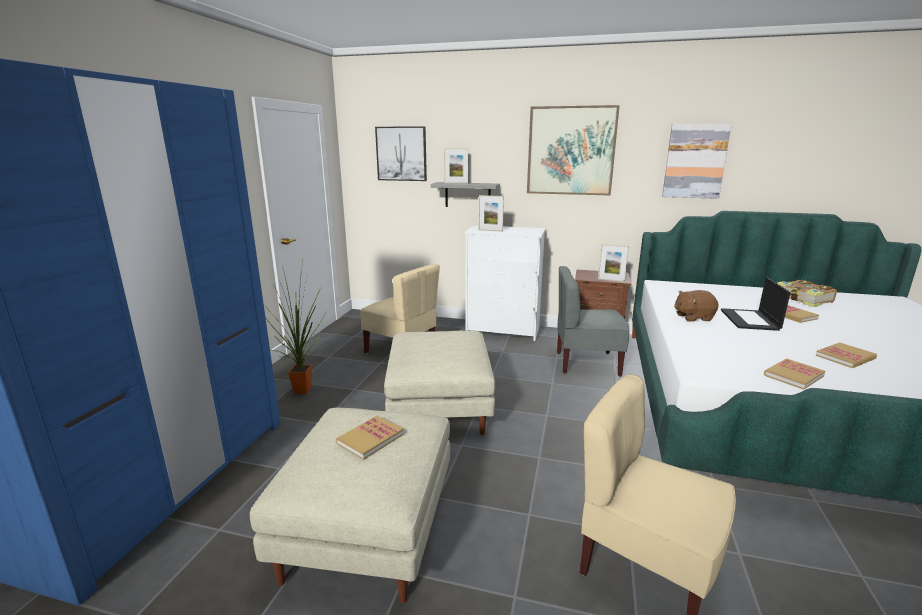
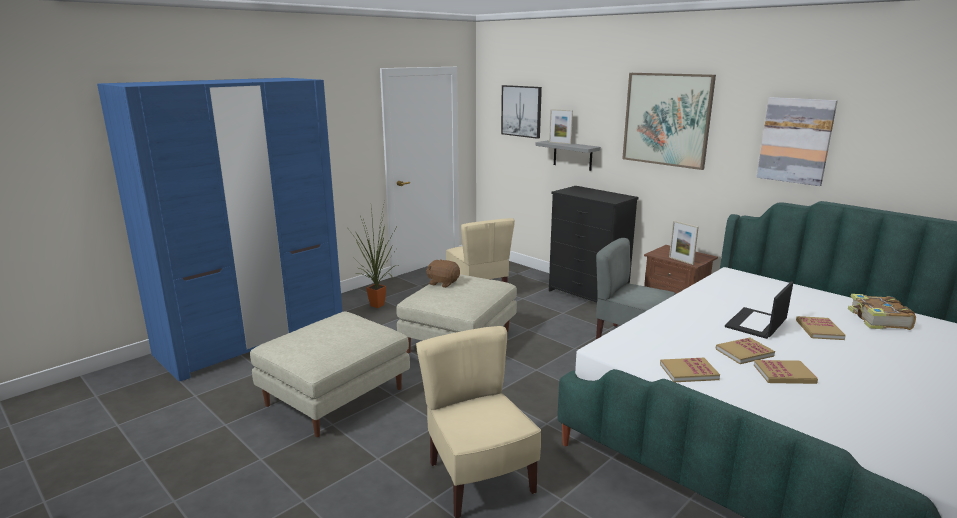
camera: 30 degrees right, 0 degrees up
book [336,416,404,460] -> book moved to [715,337,775,364]
white dresser [465,225,546,341] -> black dresser [549,186,639,303]
picture frame [479,195,504,232] -> none
brown plush toy [674,290,718,322] -> brown plush toy moved to [426,259,460,288]

